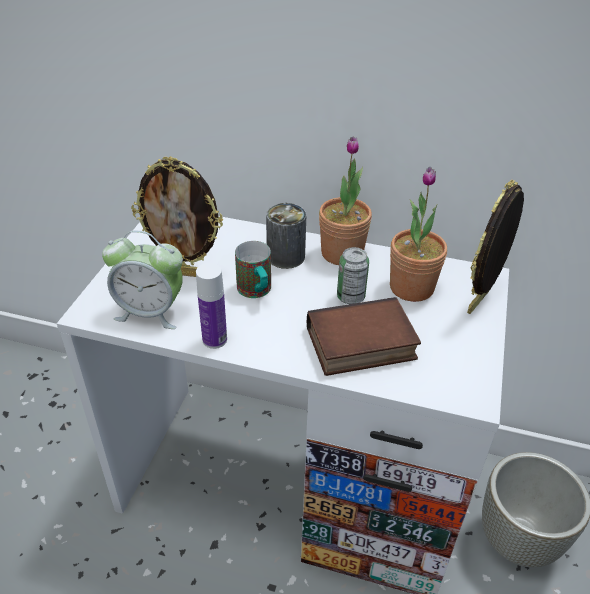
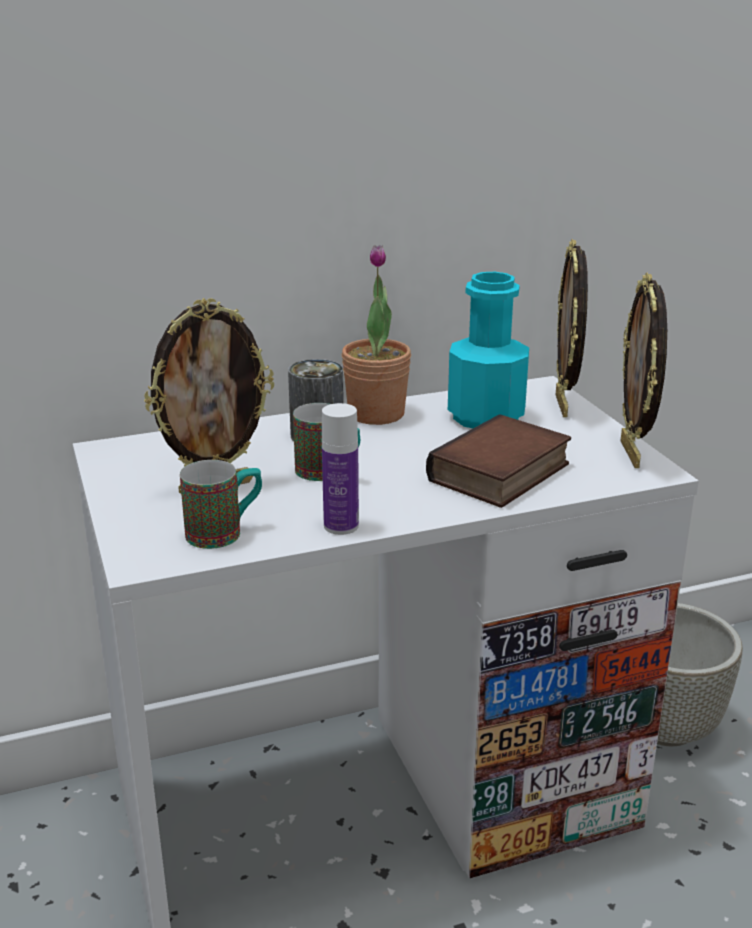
camera: 35 degrees left, 15 degrees down
alarm clock [102,231,183,329] -> mug [180,460,262,549]
can [337,247,369,304] -> none
potted plant [390,167,447,302] -> turquoise bottle [448,272,529,428]
none -> picture frame [621,273,667,468]

